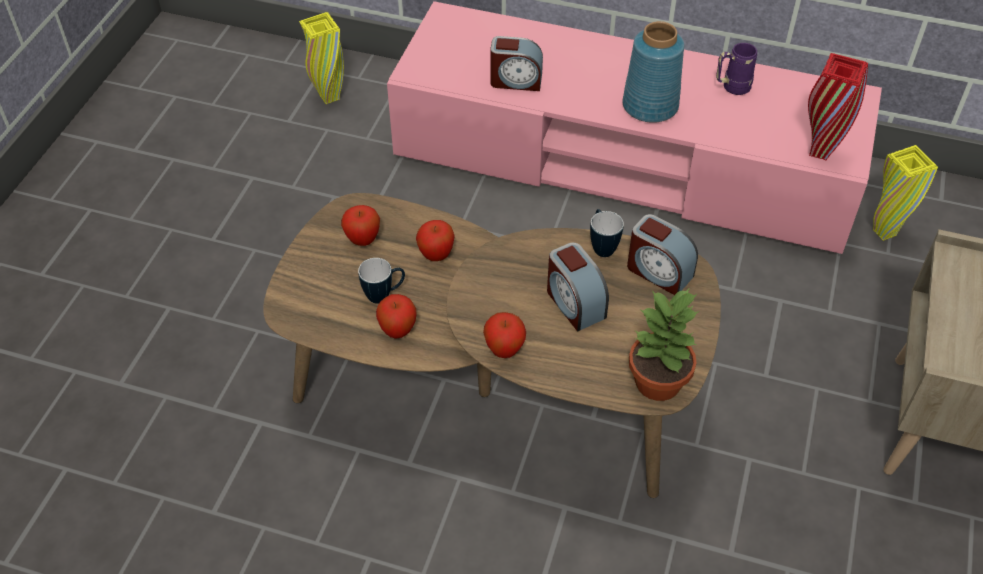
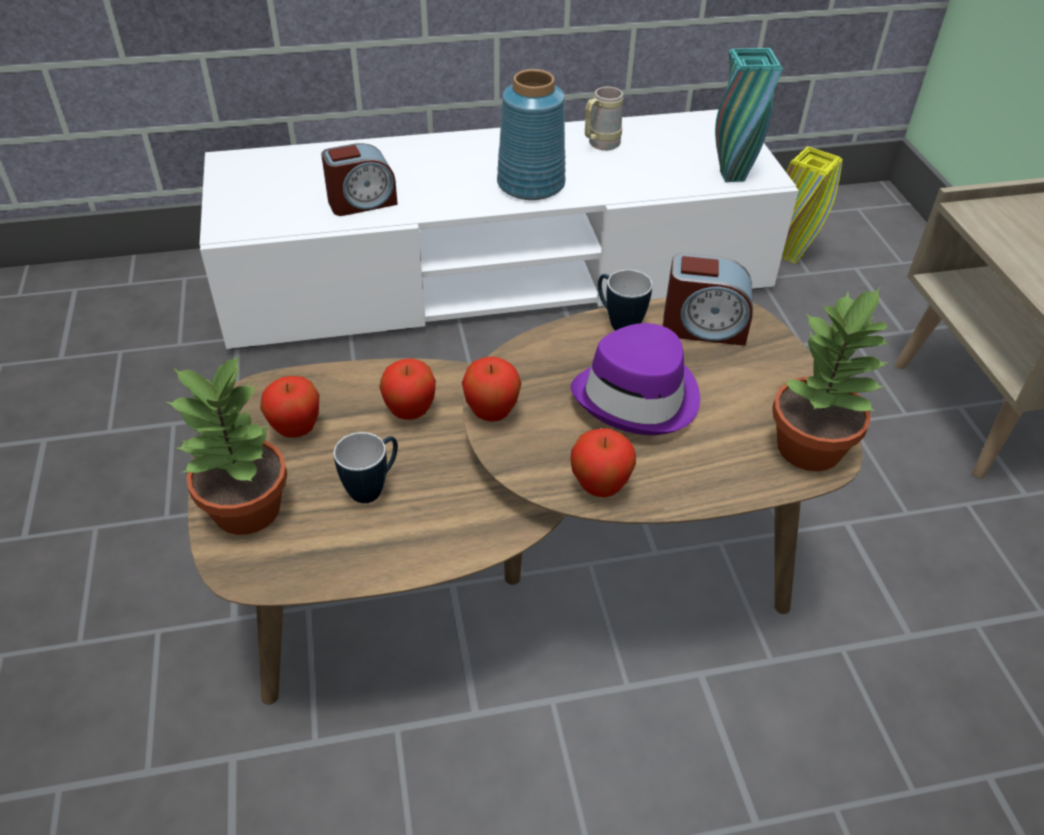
camera: 30 degrees left, 5 degrees down
yellow vase [299,12,344,104] -> none
apple [376,294,417,339] -> apple moved to [462,357,522,422]
pink tv stand [387,1,882,254] -> white tv stand [200,109,799,349]
alarm clock [547,243,609,331] -> purple hat [571,323,700,435]
purple mug [716,43,757,95] -> beige mug [585,87,623,150]
red vase [808,53,868,161] -> turquoise vase [715,48,783,182]
none -> potted plant [166,356,287,535]

